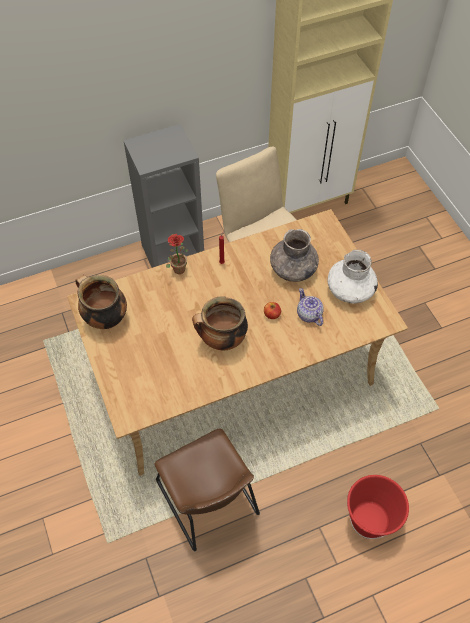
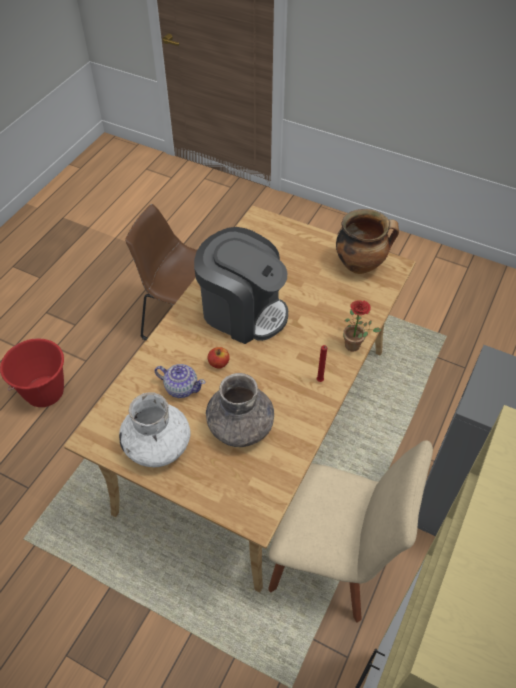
camera: 140 degrees right, 5 degrees down
cooking pot [192,296,248,350] -> coffee machine [194,227,288,344]

